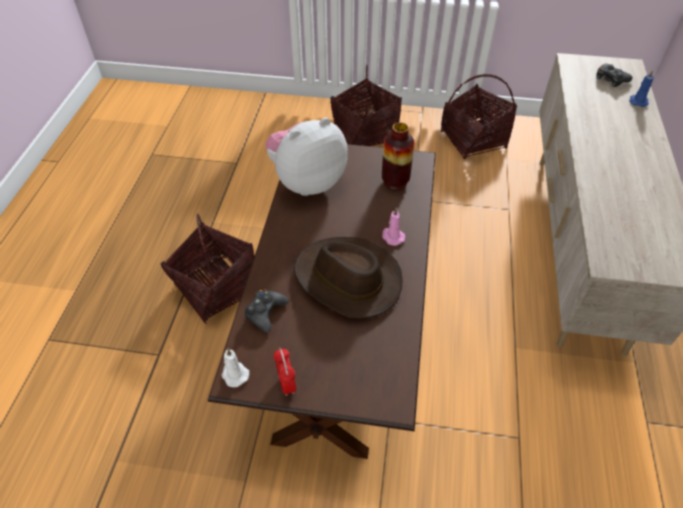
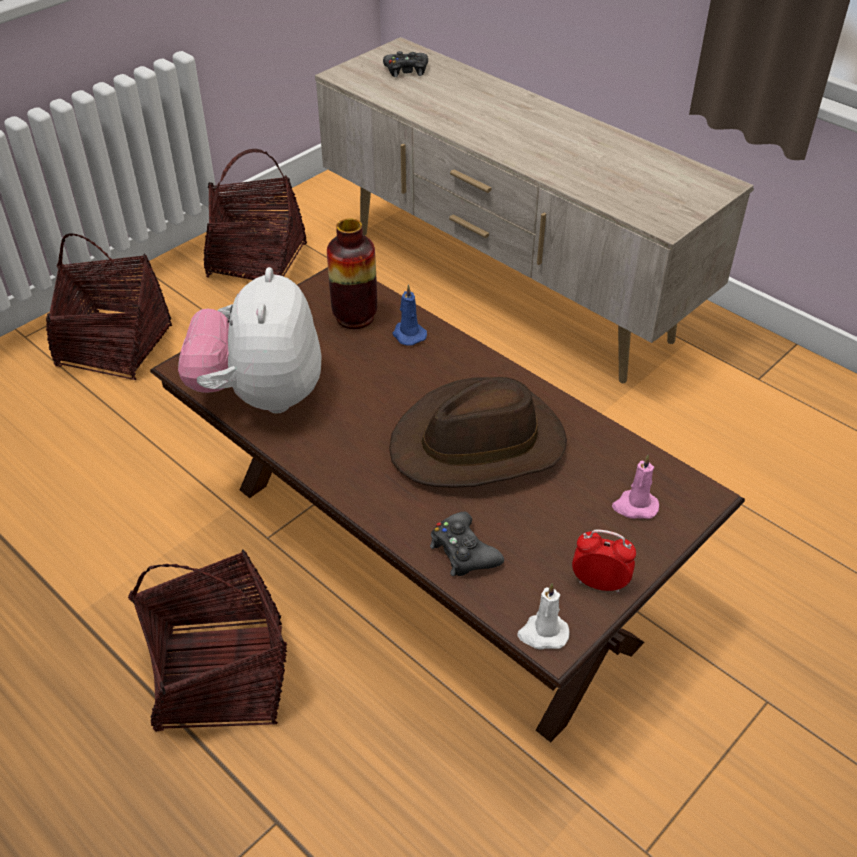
camera: 55 degrees left, 5 degrees down
pink candle [382,208,405,246] -> pink candle moved to [612,455,659,519]
blue candle [629,70,654,107] -> blue candle moved to [392,284,427,346]

